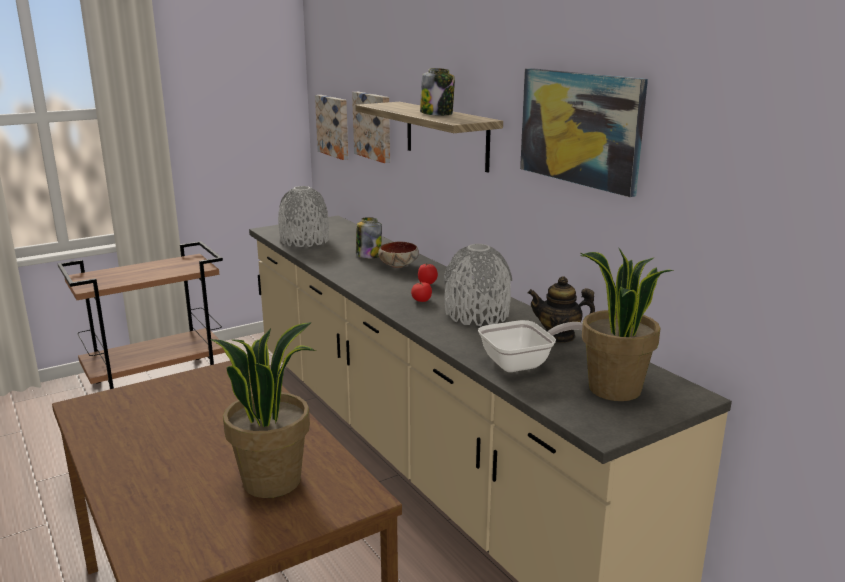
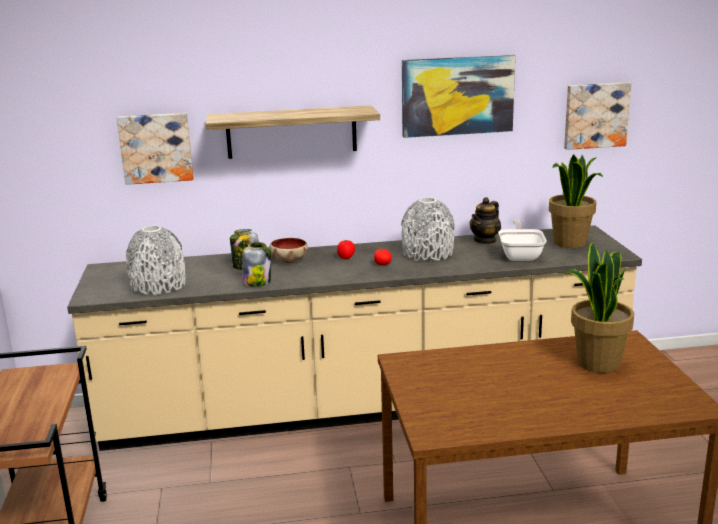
camera: 65 degrees left, 0 degrees up
picture [315,95,348,160] -> picture moved to [564,82,631,150]
jar [420,68,455,116] -> jar moved to [242,242,271,287]

